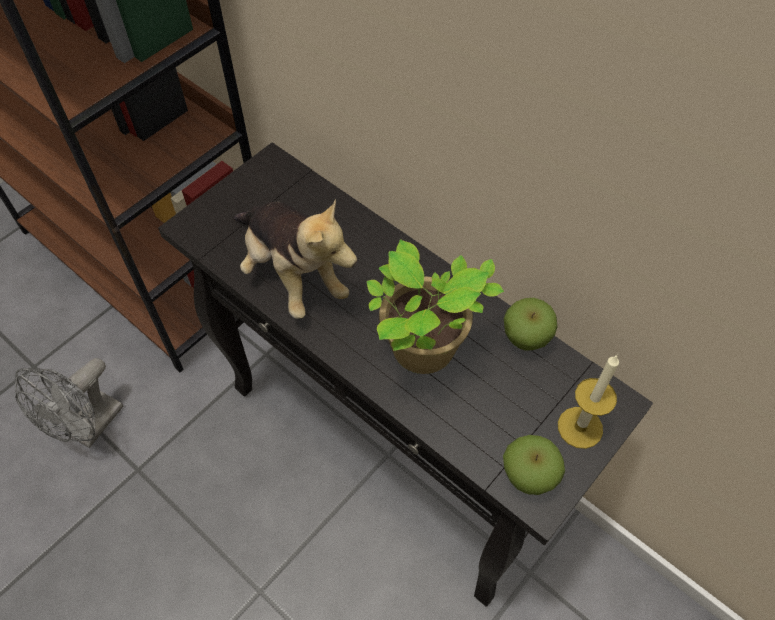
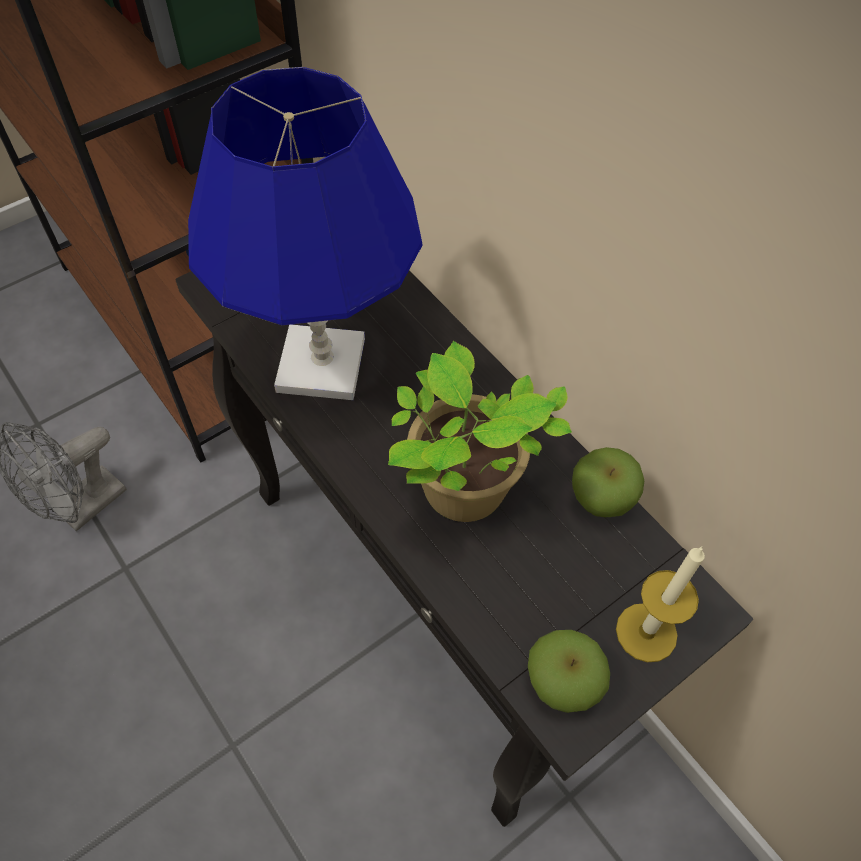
camera: 10 degrees right, 0 degrees up
plush toy [233,199,357,319] -> blue table lamp [188,67,423,400]

